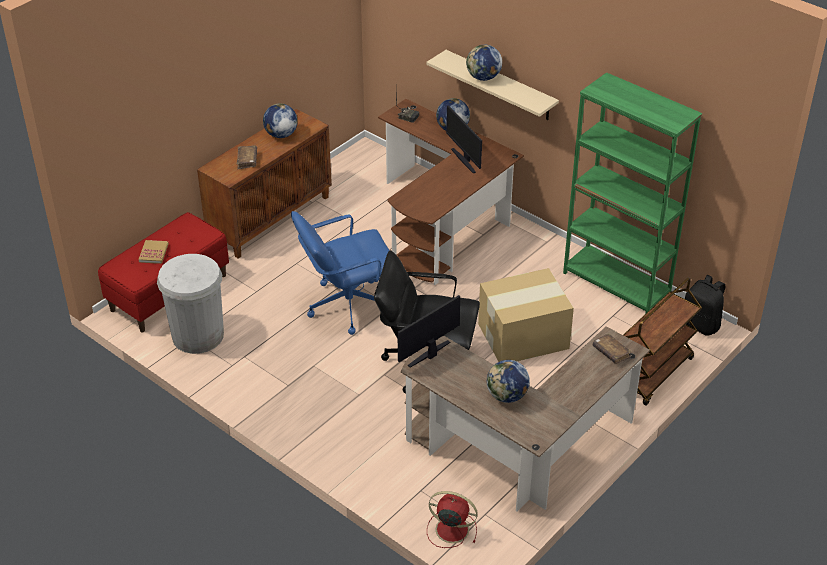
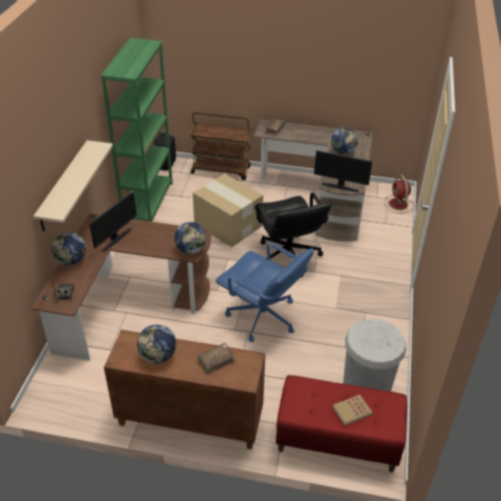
camera: 120 degrees left, 0 degrees up
globe [466,45,502,81] -> globe moved to [174,222,206,254]

